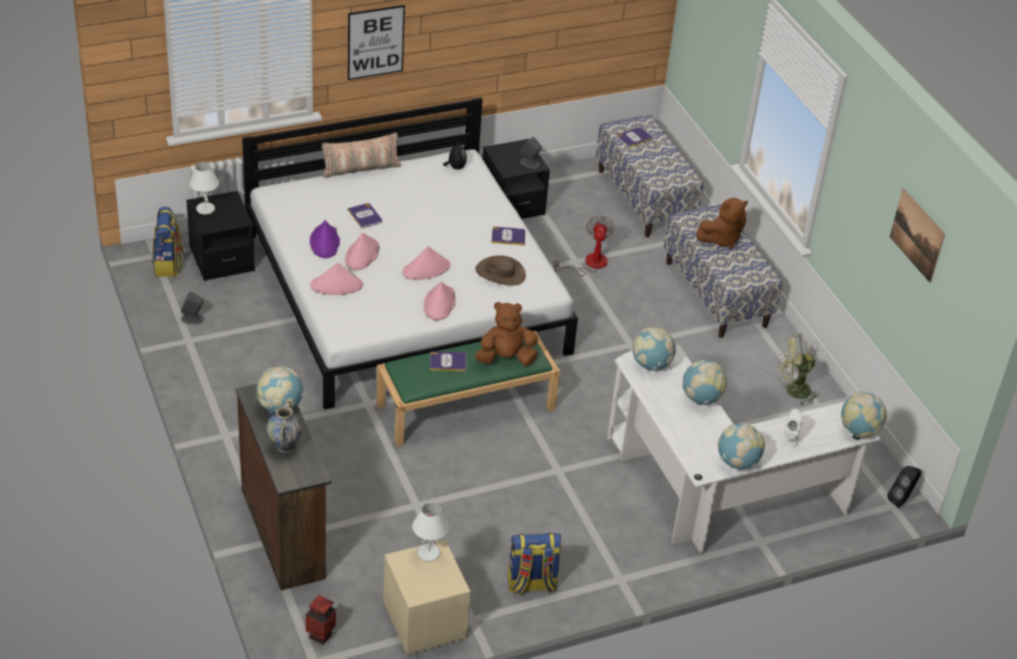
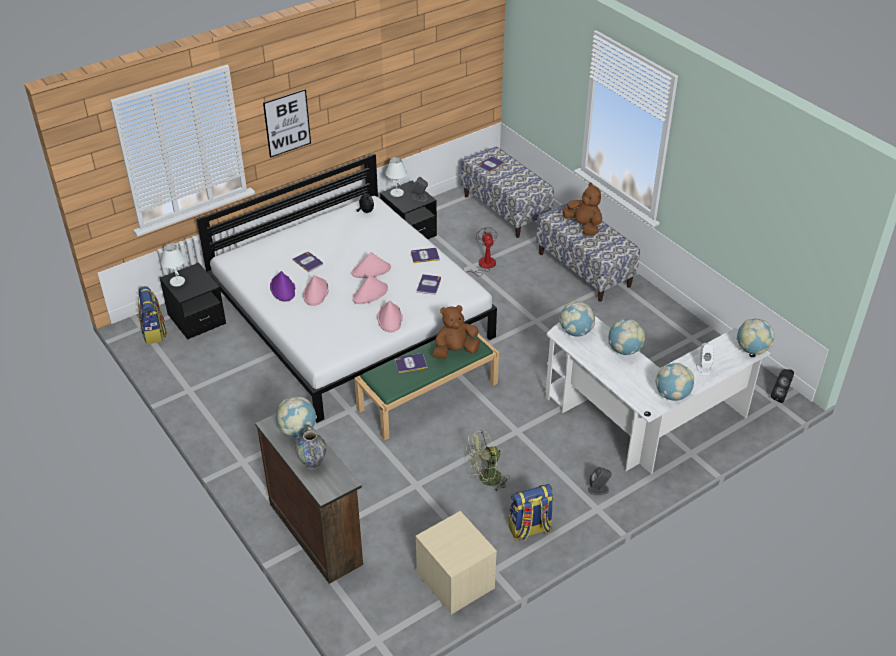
camera: 10 degrees left, 0 degrees up
grey speaker [181,292,204,325] -> grey speaker moved to [588,467,612,495]
vase [306,595,336,645] -> none
pink hat [310,263,363,295] -> pink hat moved to [351,252,391,278]
pillow [322,133,402,178] -> none
white table lamp [412,503,449,562] -> white table lamp moved to [385,157,407,197]
brown hat [476,256,526,286] -> book [416,274,441,295]
brown plush toy [696,198,748,249] -> brown plush toy turned 90 degrees counterclockwise [563,182,602,236]
green fan [777,334,820,405] -> green fan moved to [466,430,510,492]
picture [890,188,945,283] -> none

